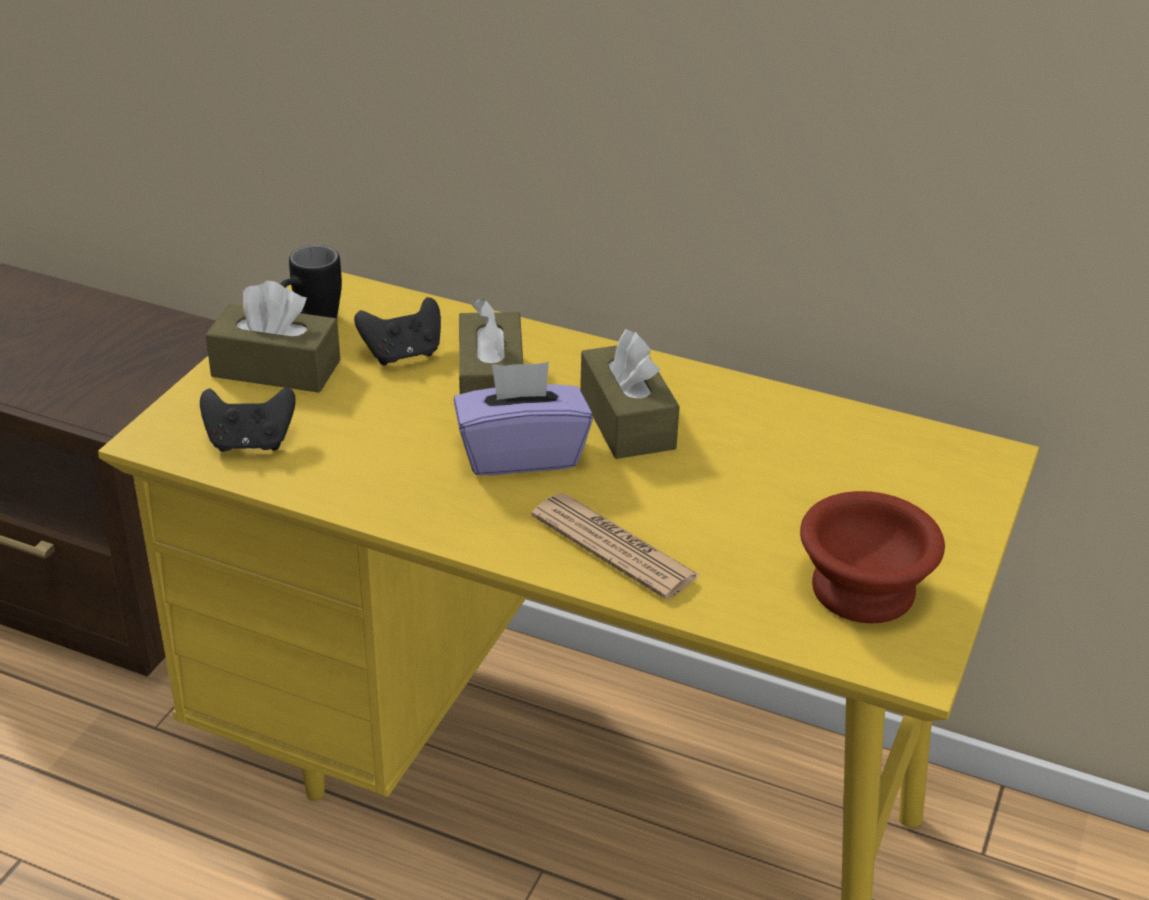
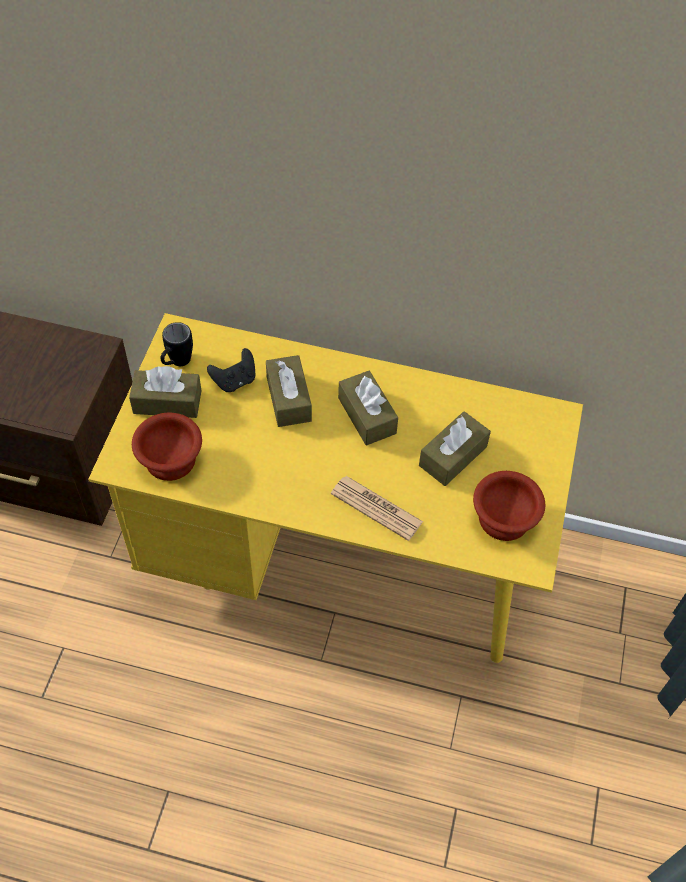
camera: 10 degrees left, 20 degrees up
black game controller [200,387,296,452] -> brown bowl [132,413,202,481]
purple tissue box [454,362,593,475] -> none
none -> brown tissue box [419,411,491,486]

